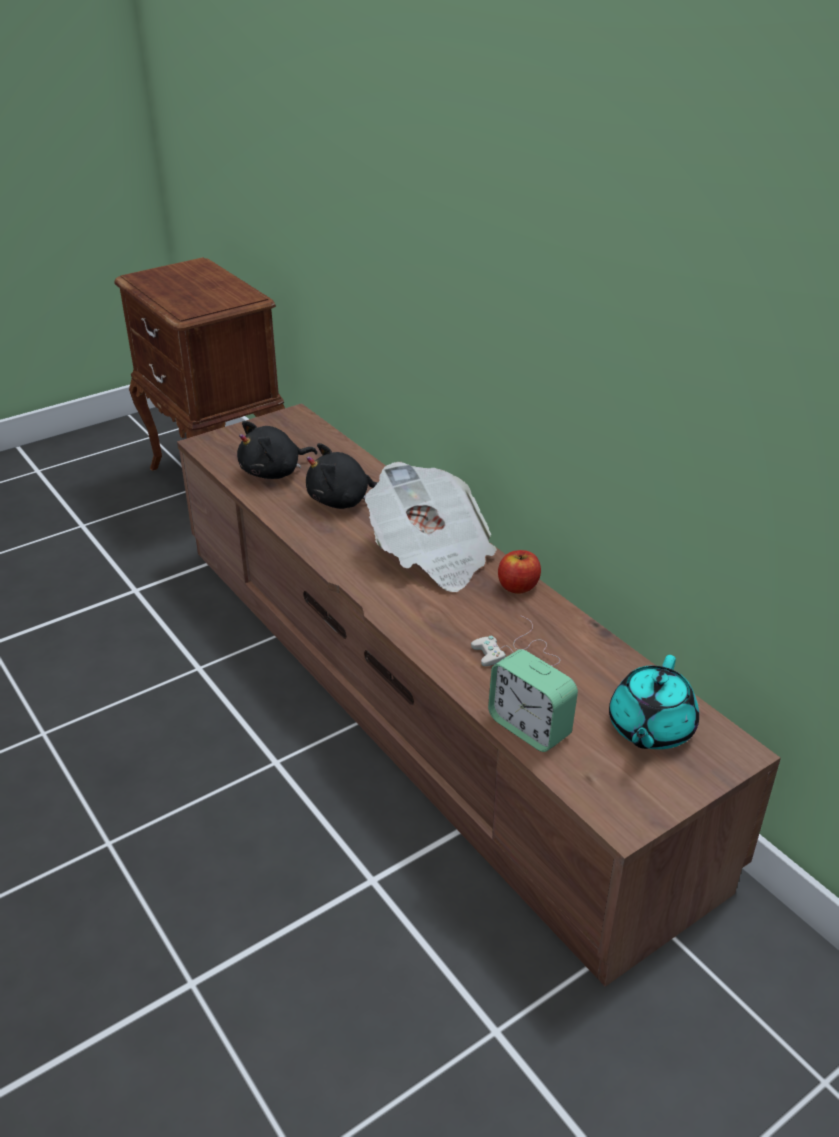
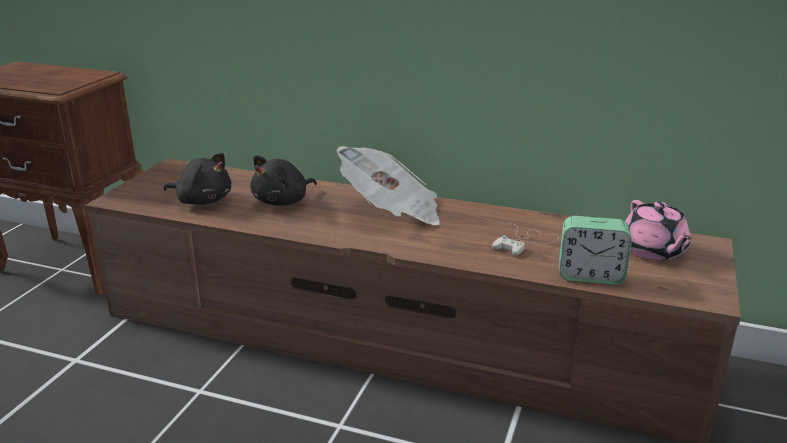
camera: 35 degrees left, 10 degrees down
black plush toy [237,421,317,479] -> black plush toy turned 90 degrees counterclockwise [164,153,231,205]
apple [498,550,541,594] -> none
turquoise teapot [609,655,699,749] -> pink teapot [625,200,691,260]

